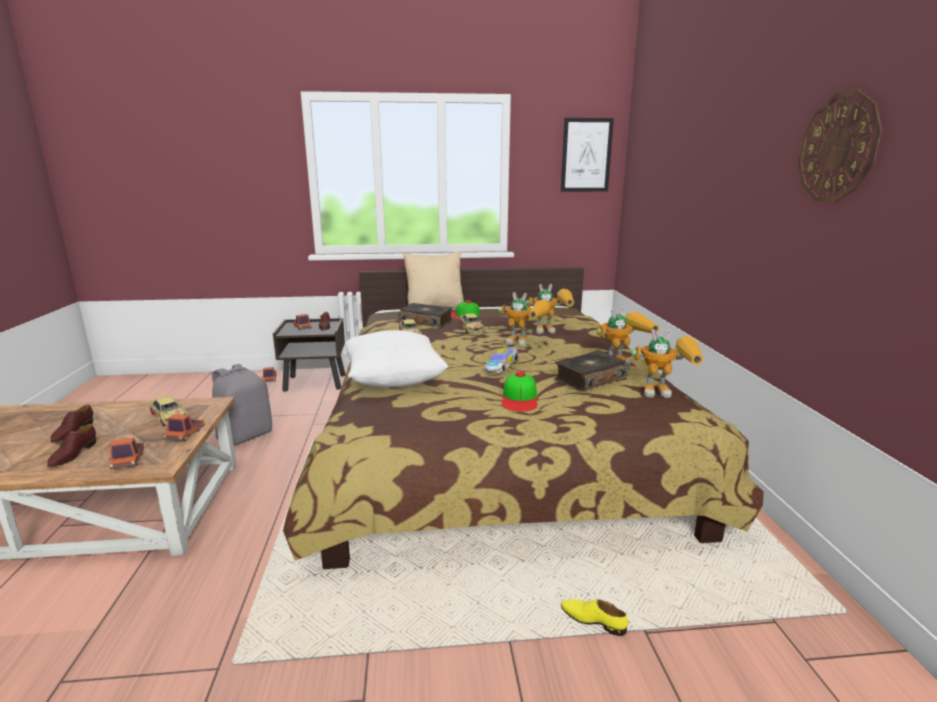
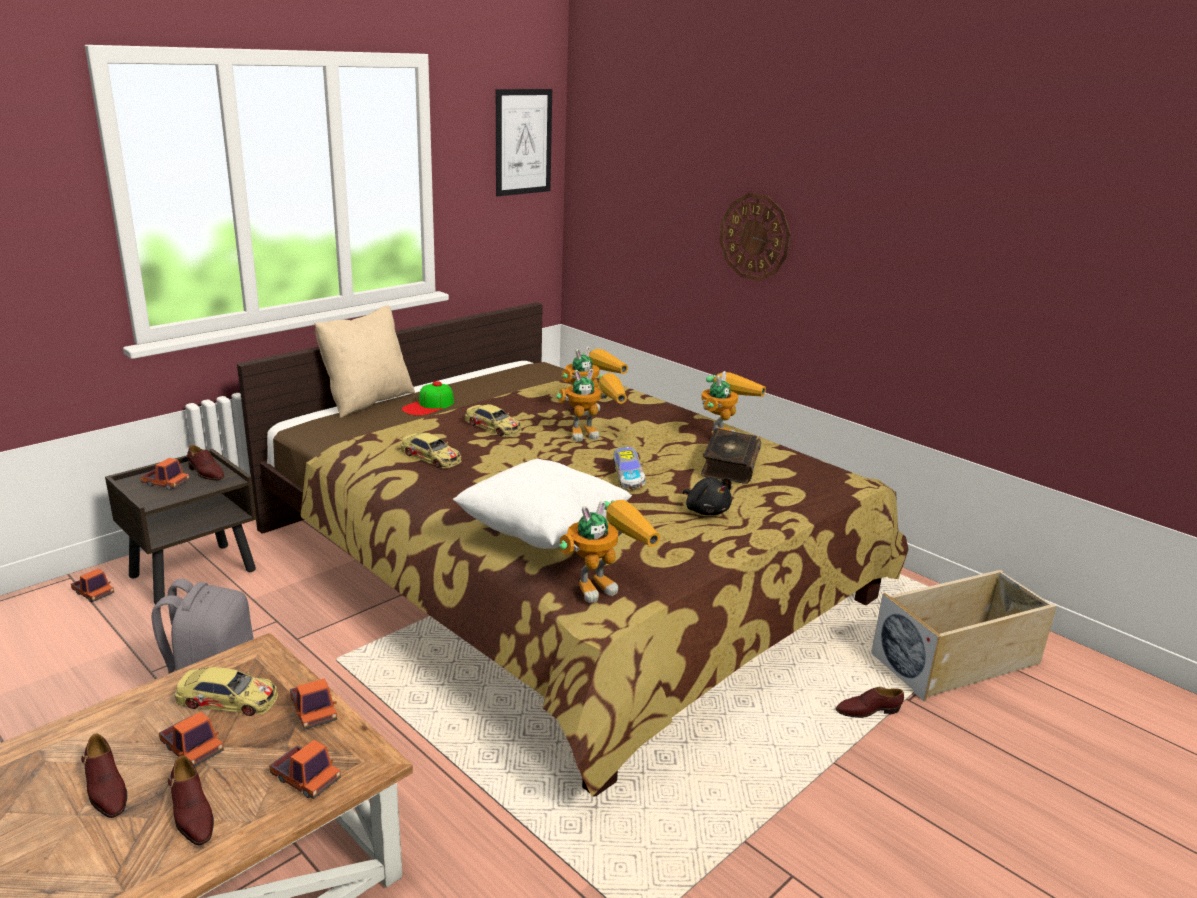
camera: 40 degrees left, 5 degrees up
book [398,303,453,328] -> none
cap [502,372,537,412] -> black plush toy [683,478,732,516]
yellow shoe [561,599,628,636] -> brown shoe [836,686,904,718]
toy robot [632,329,703,398] -> toy robot moved to [559,500,660,603]
wall clock [798,90,882,202] -> wall clock moved to [720,193,791,281]
none -> toy truck [159,712,224,766]
none -> beige storage box [871,570,1057,701]

